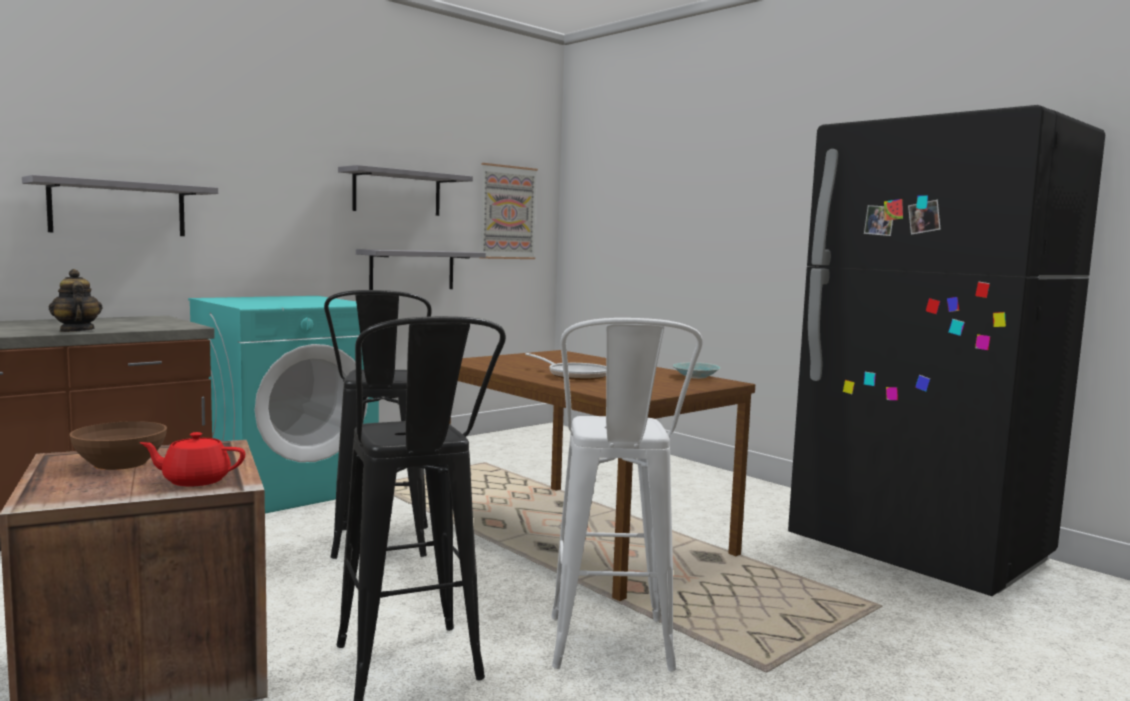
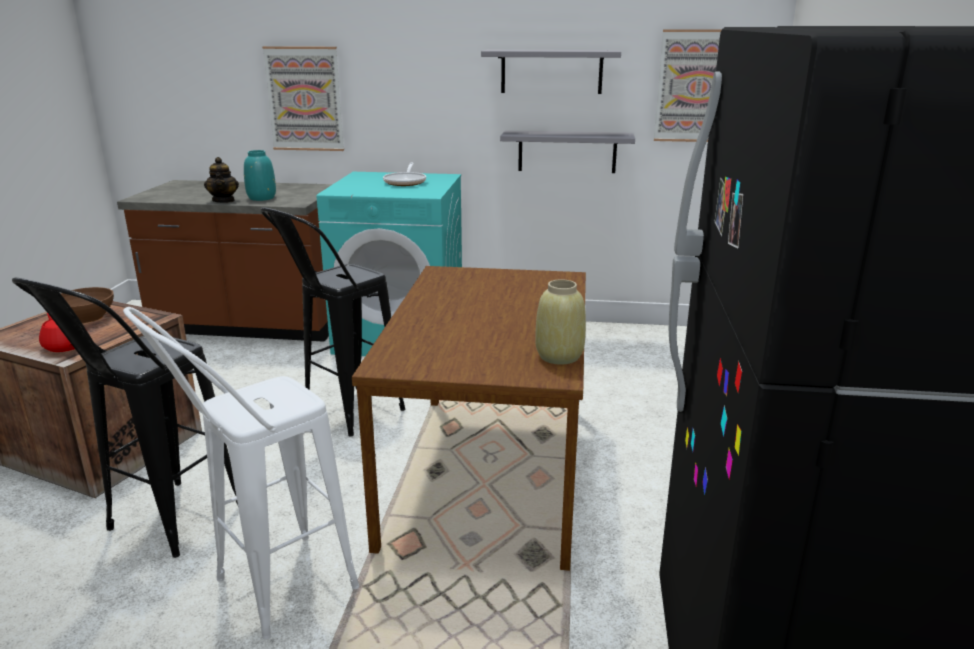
camera: 50 degrees right, 15 degrees up
grey shelf [22,175,218,236] -> picture [262,46,344,151]
teapot [49,269,103,332] -> teapot turned 150 degrees clockwise [204,157,239,203]
frying pan [525,353,606,380] -> frying pan moved to [383,163,426,186]
turquoise bowl [673,362,721,379] -> beige vase [535,279,586,365]
none -> turquoise vase [244,150,276,201]

